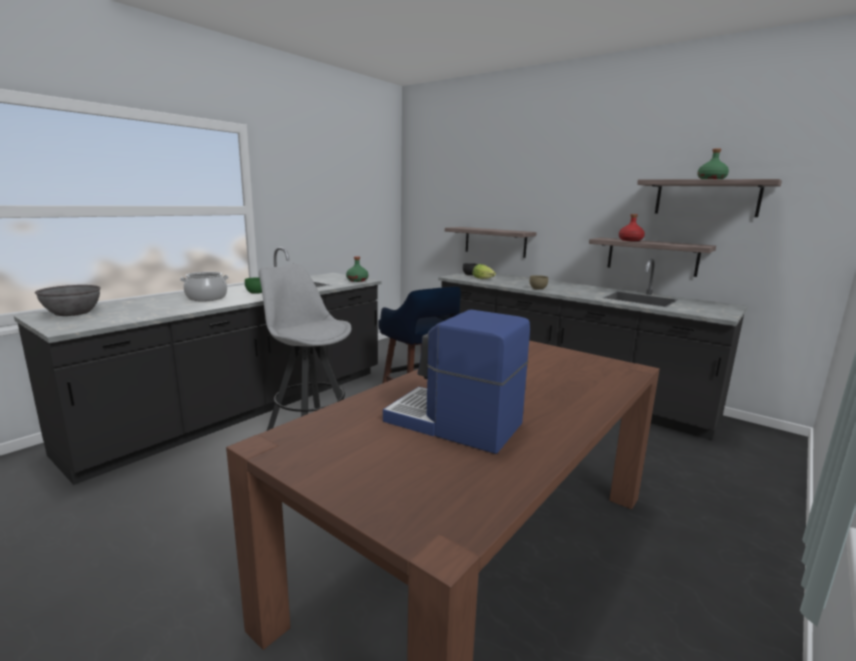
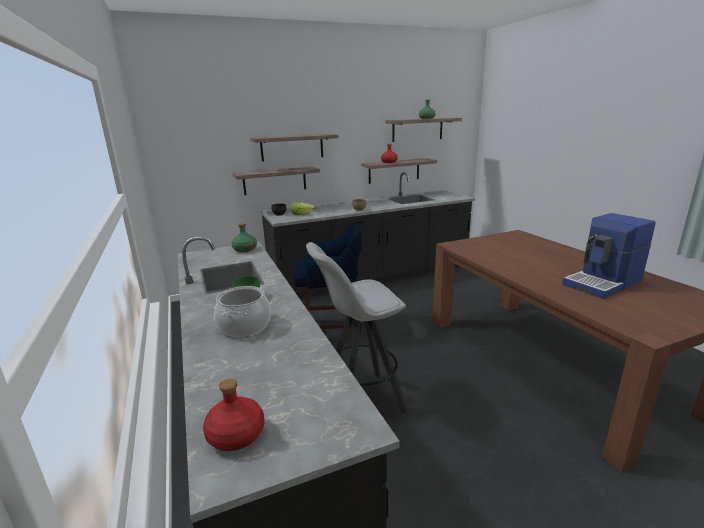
camera: 60 degrees left, 5 degrees up
grey bowl [35,285,101,316] -> red bottle [203,379,264,451]
none -> shelf [250,134,338,162]

